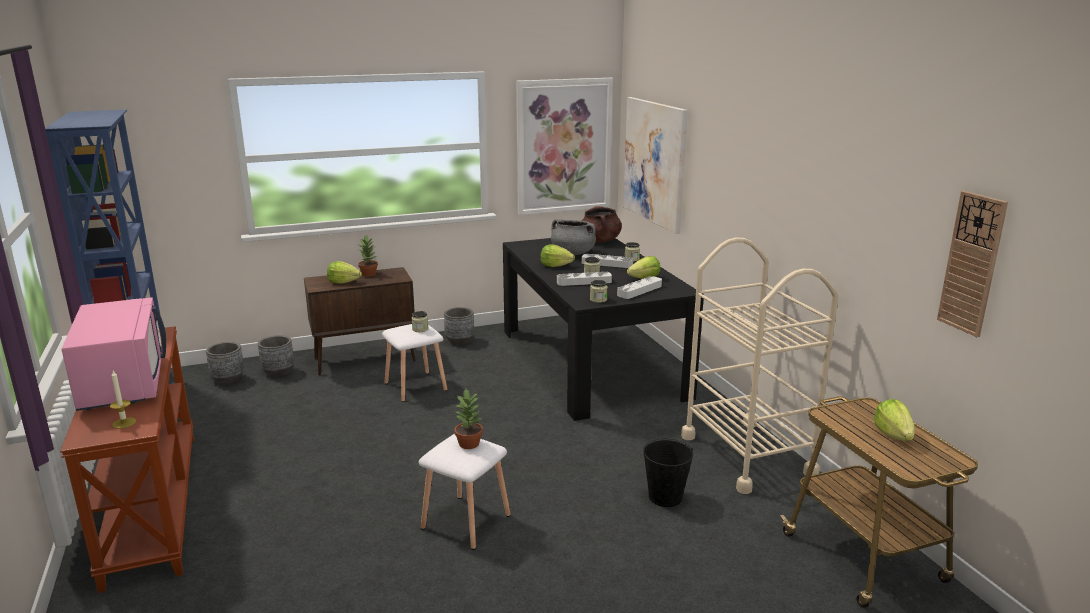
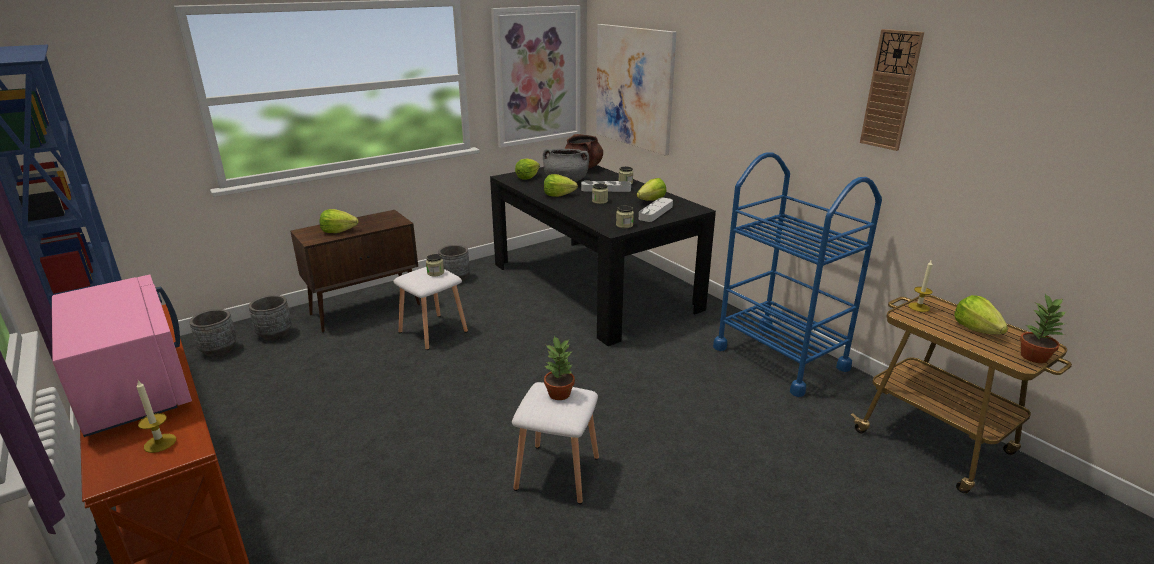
camera: 15 degrees left, 5 degrees up
potted plant [358,235,378,276] -> potted plant moved to [1020,294,1067,363]
grey tray [557,272,612,286] -> none
black bucket [643,439,693,507] -> none
beige cart [681,237,839,494] -> blue cart [713,152,882,397]
wall clock [937,191,1008,337] -> wall clock moved to [860,29,924,151]
none -> lettuce [515,159,540,180]
none -> candle [908,259,933,312]

